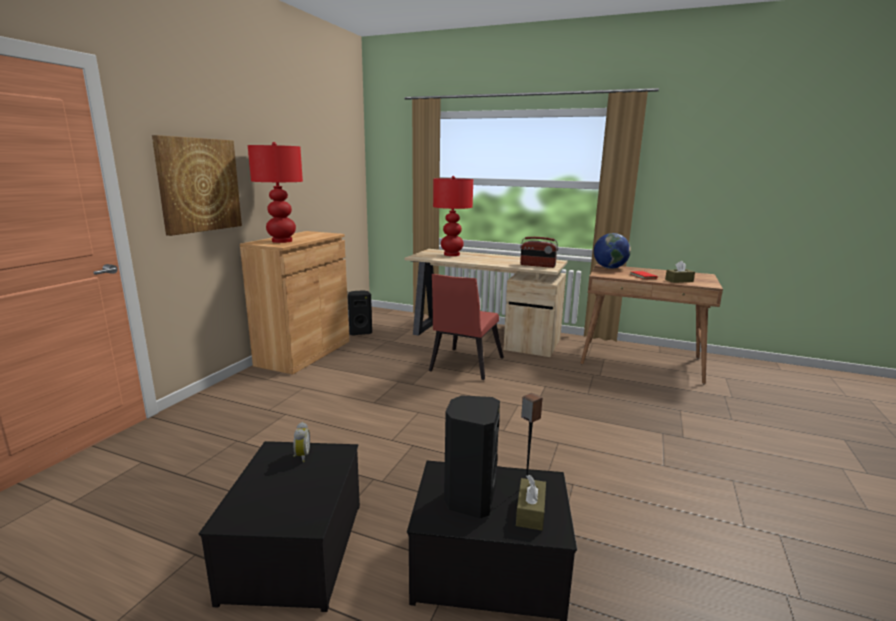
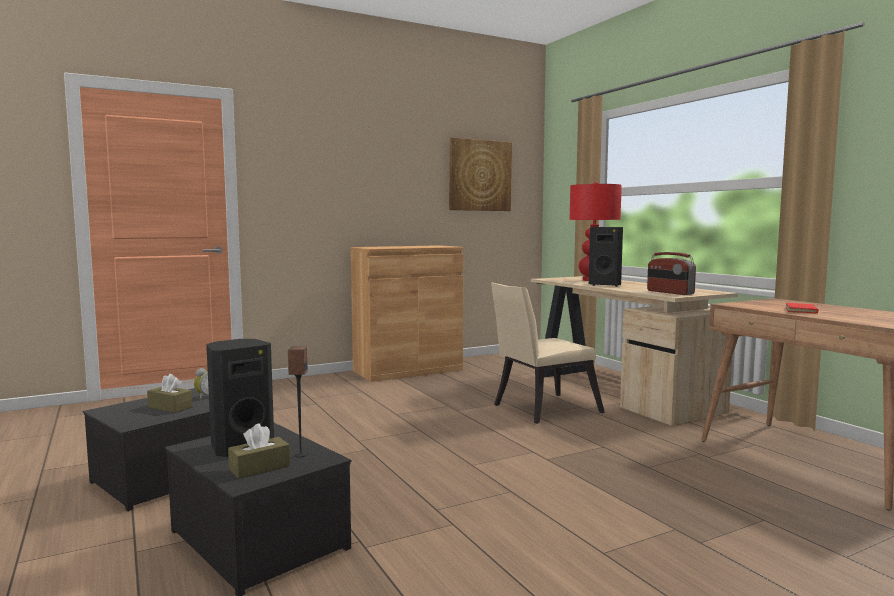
camera: 40 degrees right, 10 degrees down
picture [152,135,242,236] -> picture moved to [449,137,512,211]
red table lamp [248,142,303,243] -> none
black speaker [348,290,372,335] -> black speaker moved to [589,227,623,287]
red chair [429,274,504,380] -> beige chair [491,283,605,424]
globe [594,233,631,269] -> none
brown tissue box [665,261,695,283] -> brown tissue box moved to [147,374,193,413]

